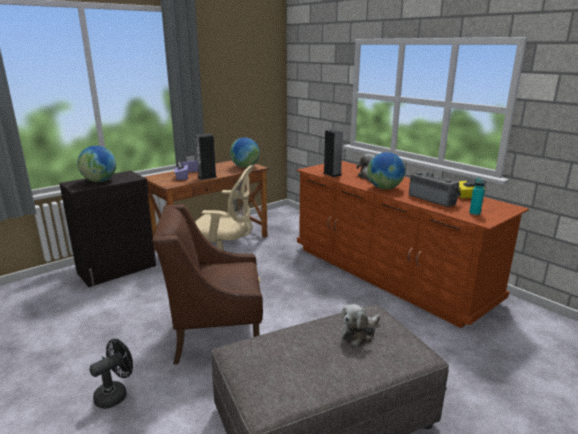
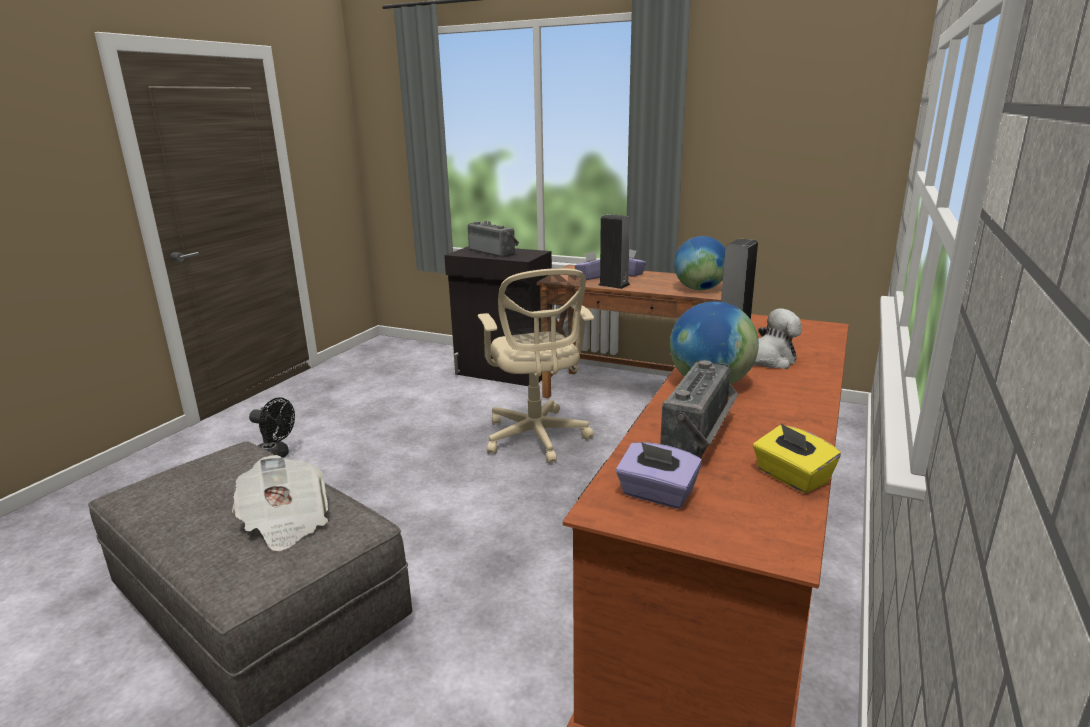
camera: 65 degrees right, 0 degrees up
globe [77,146,117,182] -> radio [468,221,519,258]
brown armchair [152,204,263,365] -> none
plush toy [341,304,380,346] -> newspaper [232,455,328,551]
turquoise bottle [469,178,484,215] -> purple tissue box [616,442,702,509]

